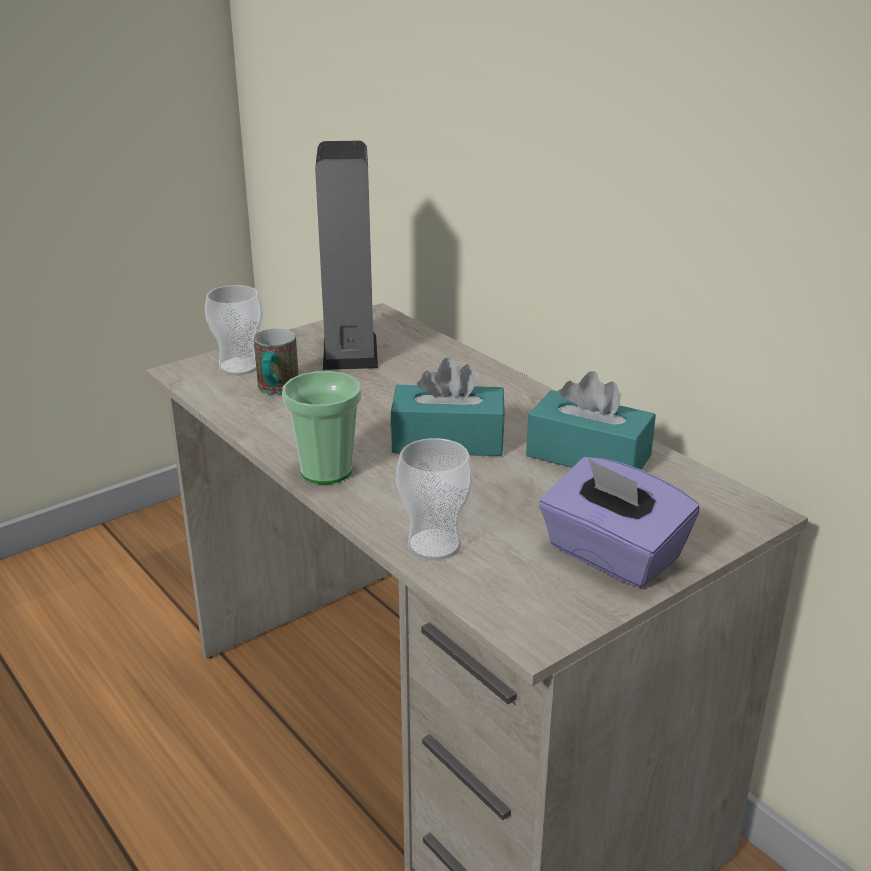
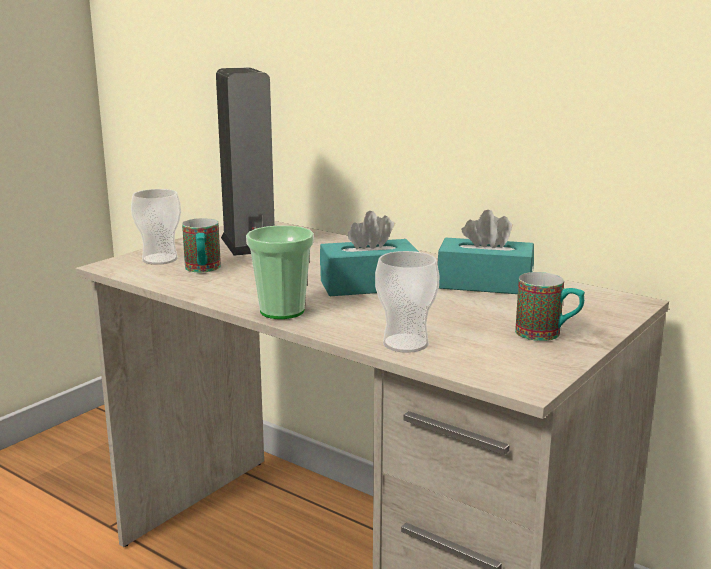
camera: 15 degrees left, 10 degrees down
purple tissue box [539,457,700,588] -> mug [515,272,585,341]

